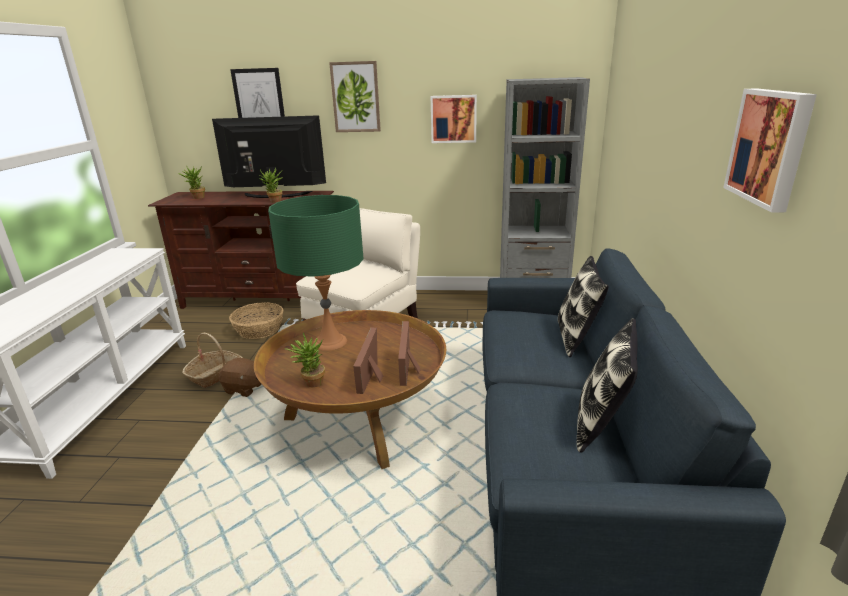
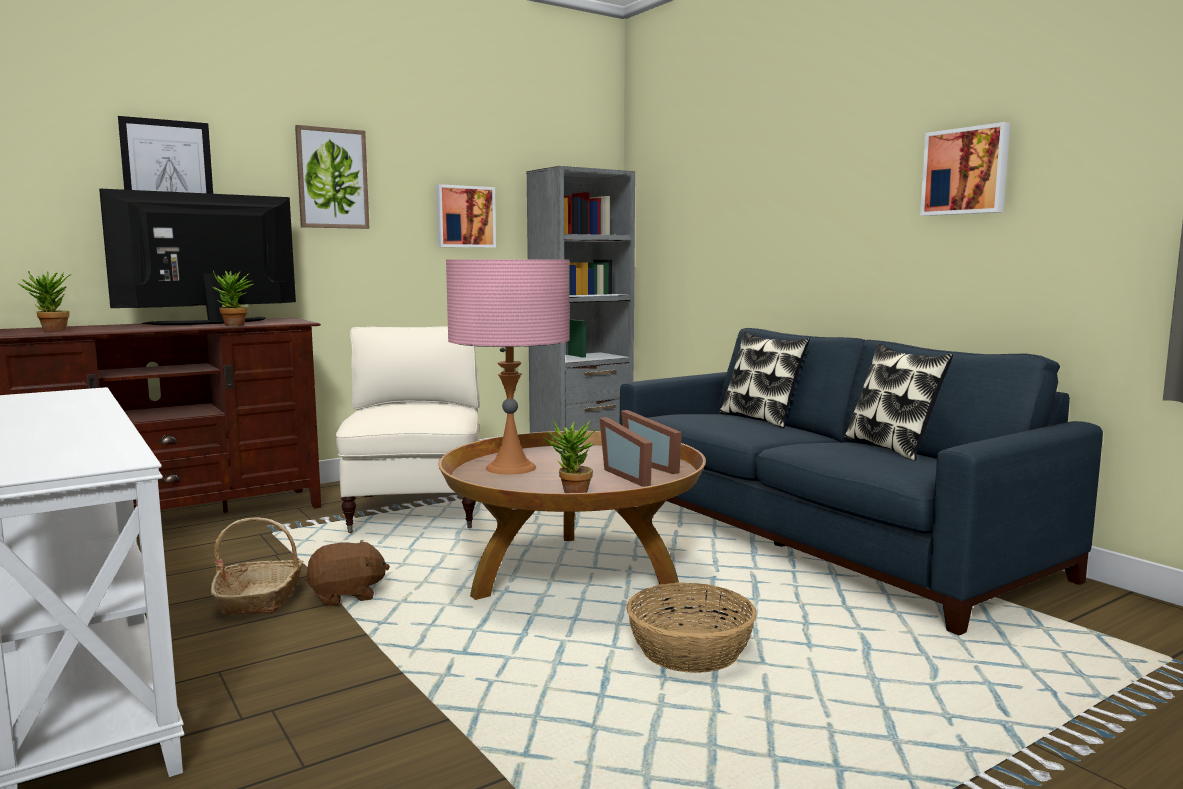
camera: 40 degrees left, 15 degrees down
basket [229,302,284,339] -> basket moved to [627,583,757,673]
green table lamp [268,195,364,351] -> pink table lamp [446,259,570,475]

